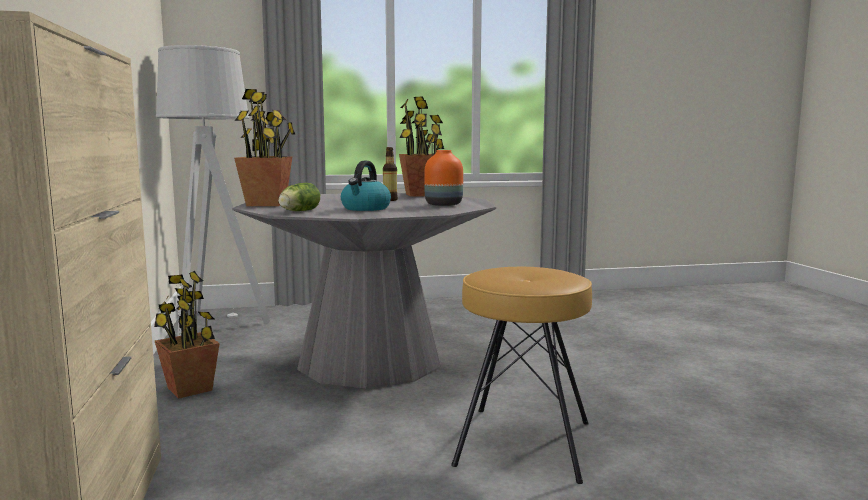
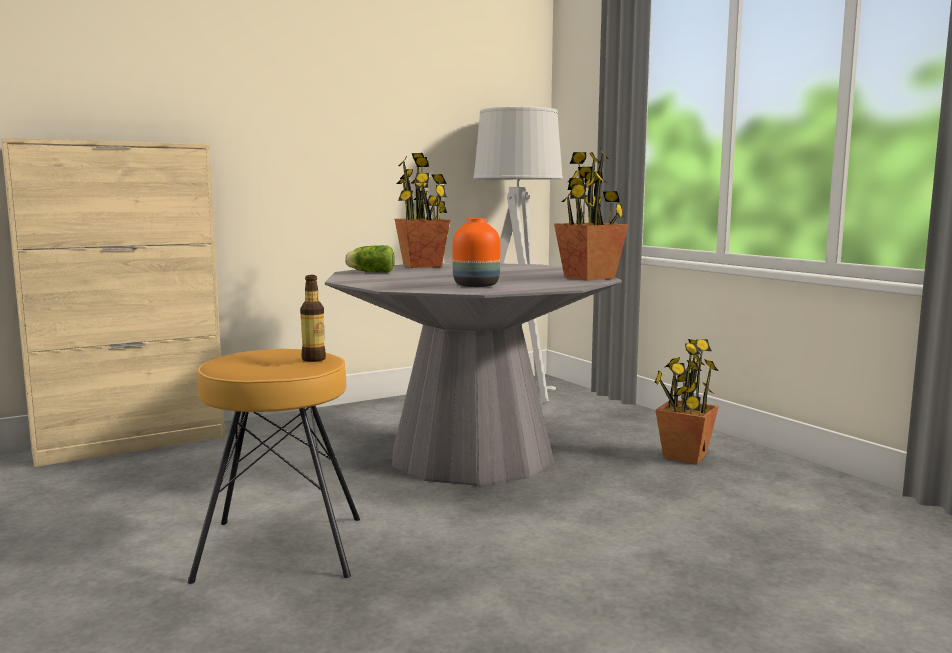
camera: 70 degrees right, 0 degrees up
potted plant [154,271,220,399] -> potted plant moved to [654,339,719,464]
kettle [341,161,391,211] -> none
bottle [383,147,398,201] -> bottle moved to [300,275,326,362]

